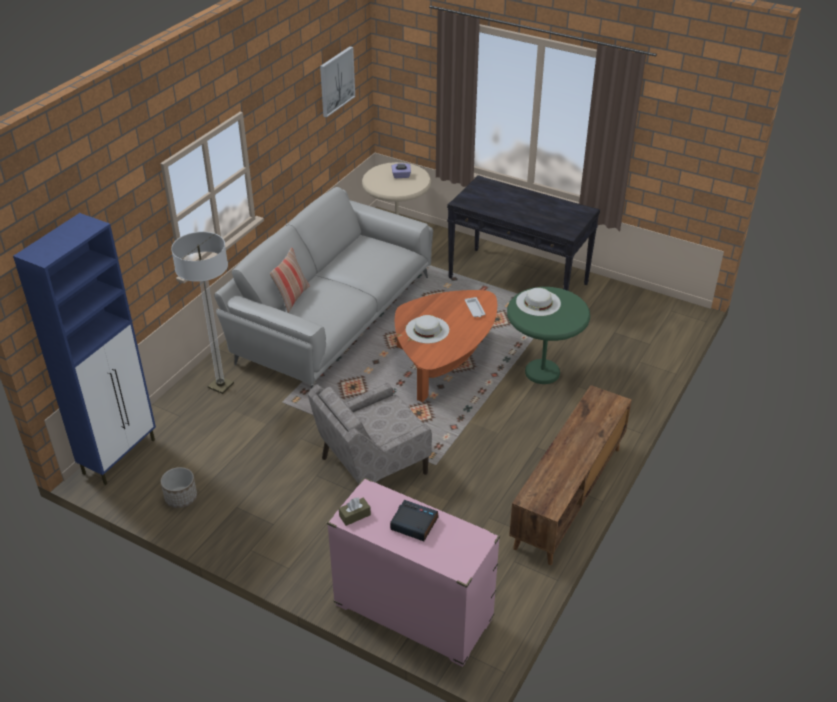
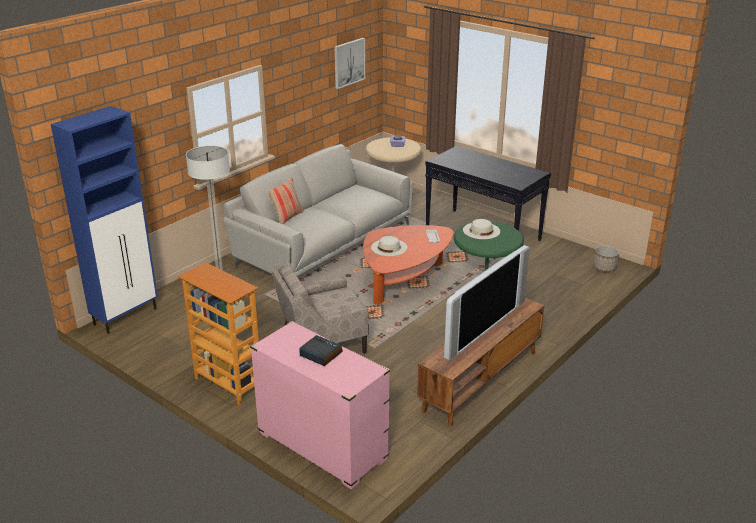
camera: 10 degrees right, 10 degrees down
planter [161,467,197,508] -> planter moved to [594,246,619,272]
brown tissue box [339,497,371,526] -> none
none -> bookcase [178,263,259,405]
none -> television [444,245,530,361]

